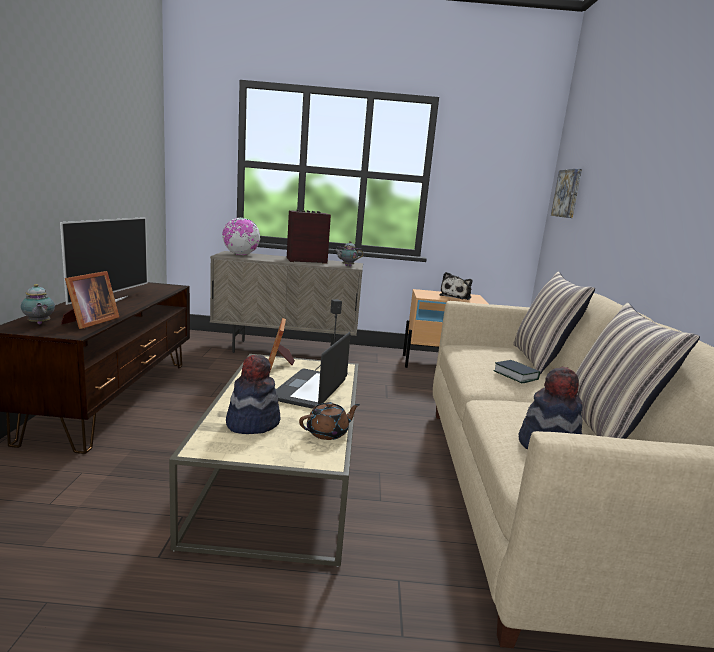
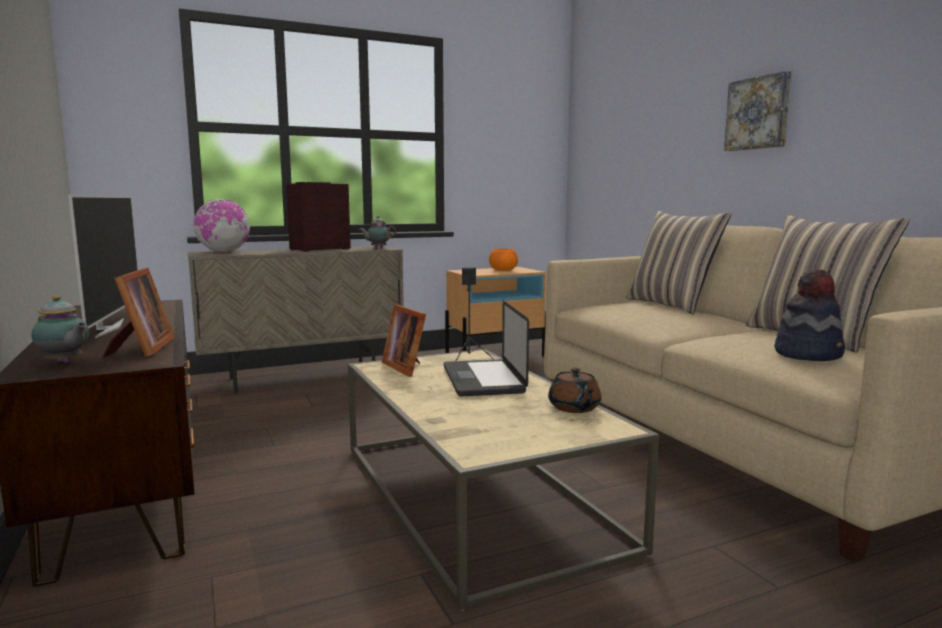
camera: 25 degrees left, 5 degrees down
hat [226,355,280,434] -> none
brown teapot [299,402,360,440] -> brown teapot turned 135 degrees clockwise [548,367,601,413]
plush toy [439,272,472,300] -> orange bowl [489,249,518,271]
book [493,360,540,383] -> none
picture [551,168,582,218] -> picture moved to [724,71,791,151]

